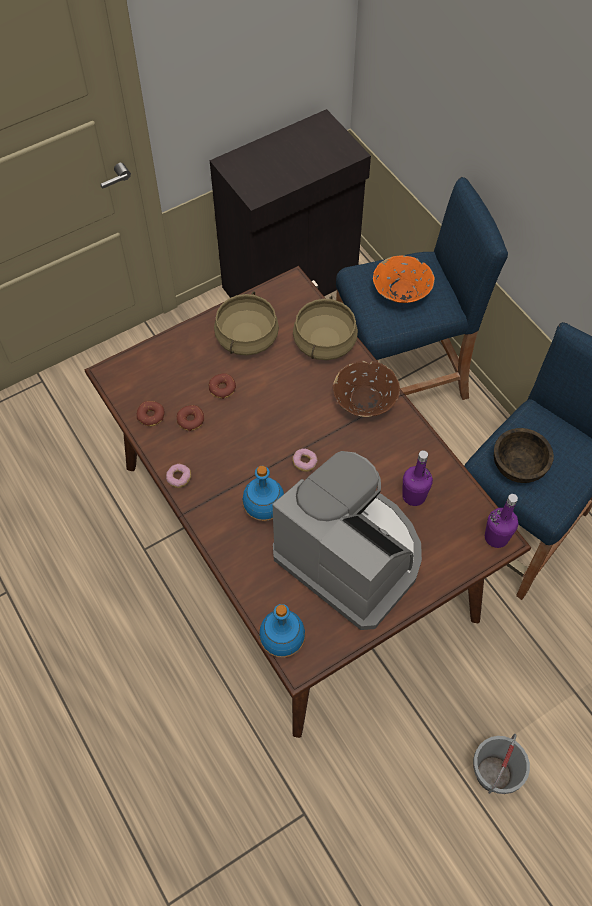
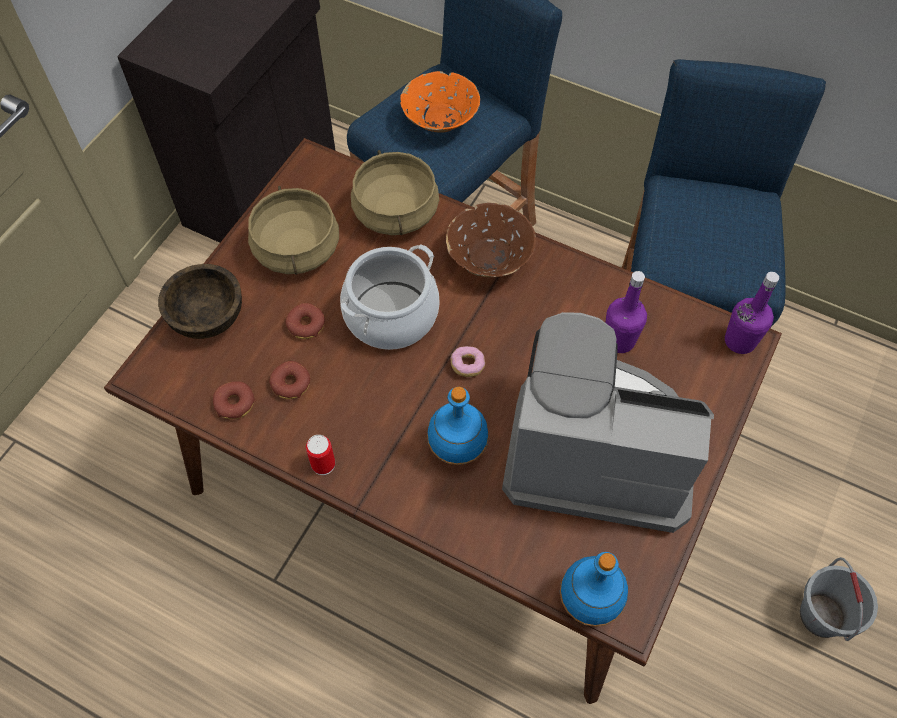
camera: 30 degrees left, 0 degrees up
donut [166,464,191,488] -> can [306,435,335,475]
brown bowl [494,428,554,483] -> brown bowl moved to [158,264,242,339]
none -> cooking pot [340,244,440,350]

